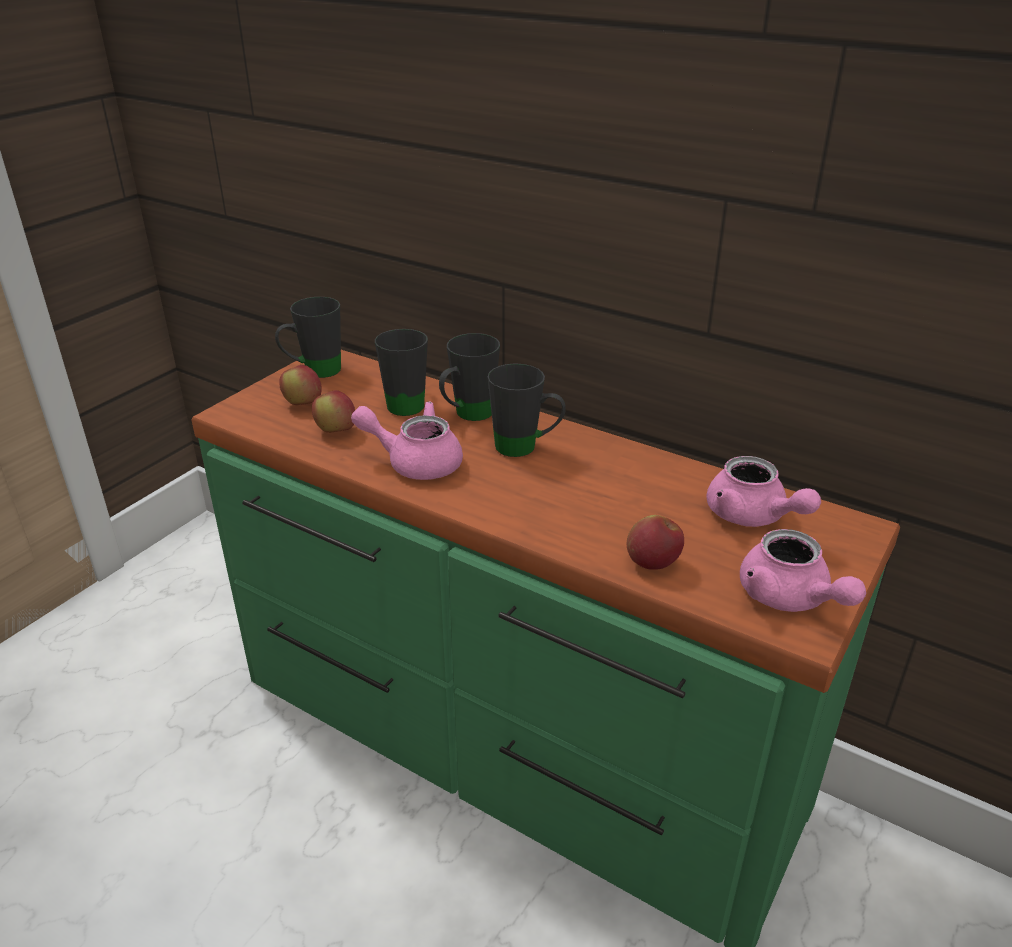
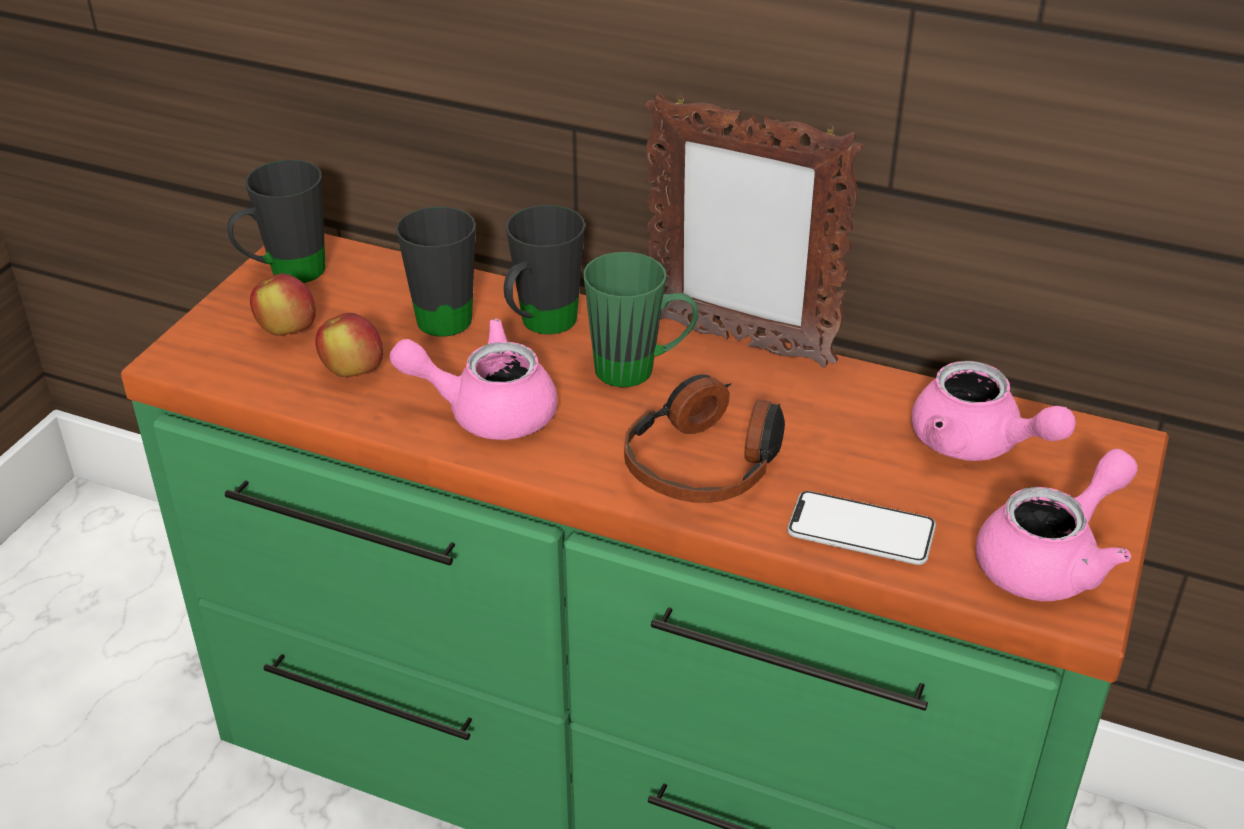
camera: 10 degrees left, 5 degrees up
black mug [488,364,566,457] -> green mug [583,252,698,387]
apple [627,515,684,570] -> phone [787,491,936,565]
pink teapot [740,529,866,612] -> pink teapot turned 90 degrees counterclockwise [976,449,1138,601]
none -> headphones [624,374,785,503]
none -> picture frame [645,93,863,368]

